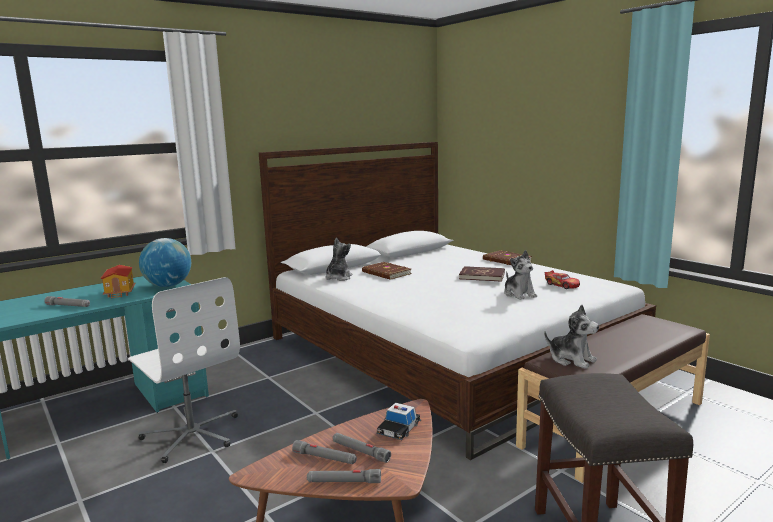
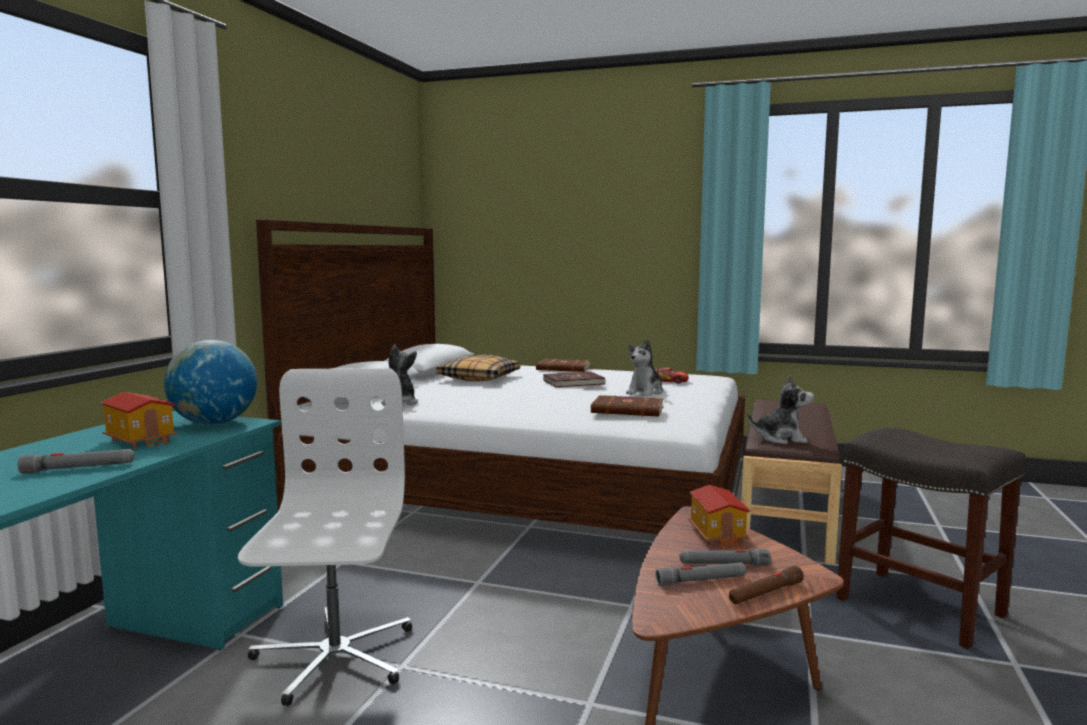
camera: 35 degrees left, 5 degrees down
white office chair [128,277,240,463] -> white office chair turned 105 degrees counterclockwise [238,368,412,706]
grey flashlight [307,469,381,483] -> brown flashlight [729,566,804,604]
brown book [362,262,411,280] -> brown book moved to [591,395,663,417]
toy car [376,403,422,440] -> toy house [688,485,751,549]
plush toy [504,250,537,300] -> plush toy turned 90 degrees clockwise [626,339,663,397]
none -> pillow [436,355,520,381]

